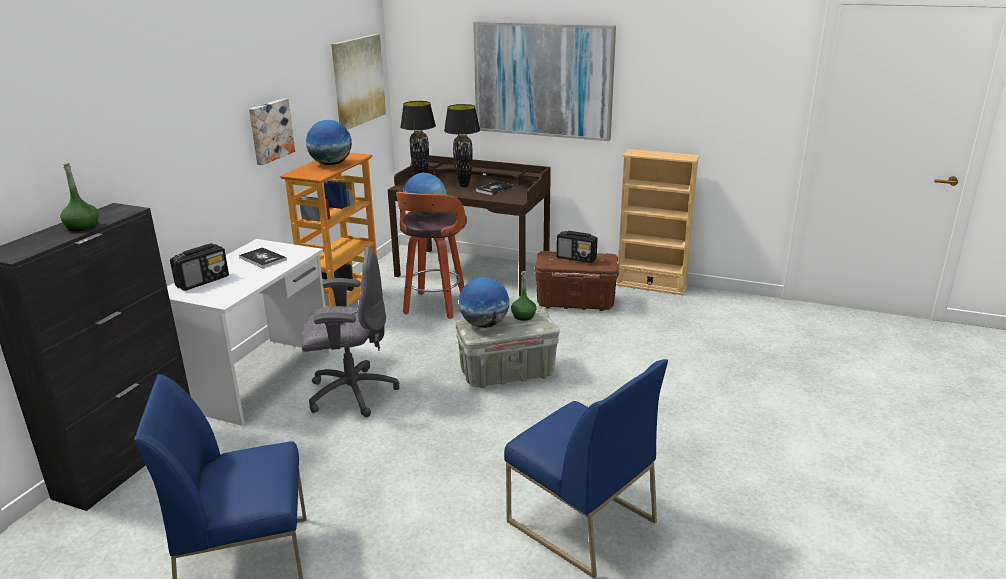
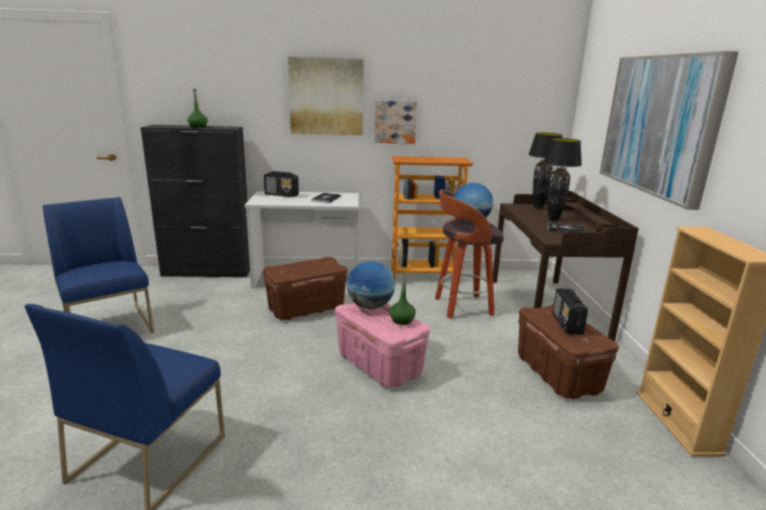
camera: 65 degrees right, 5 degrees down
grey office chair [301,246,399,417] -> brown storage box [263,257,348,320]
globe [306,120,352,165] -> none
picture [331,34,386,130] -> picture moved to [288,57,364,135]
grey storage box [456,309,560,388] -> pink storage box [335,303,430,388]

